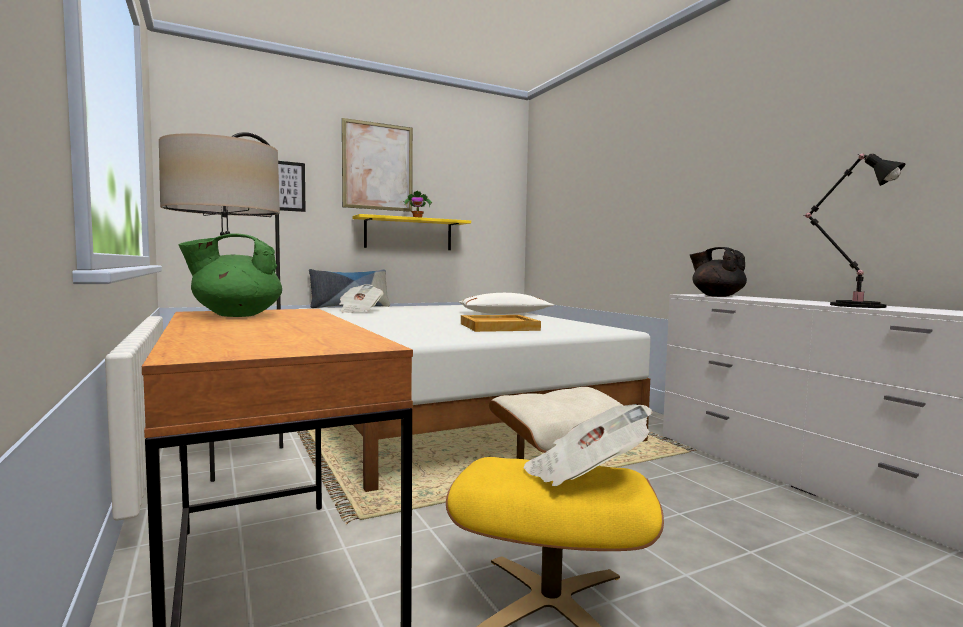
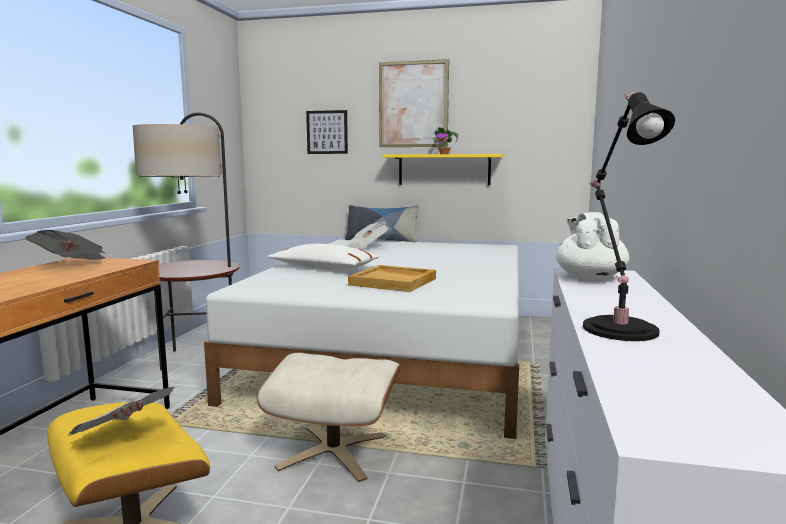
camera: 40 degrees right, 5 degrees up
green teapot [179,233,282,317] -> newspaper [25,230,105,260]
white pillow [459,293,554,314] -> white pillow moved to [267,244,380,269]
black teapot [690,247,747,297] -> white teapot [556,212,630,281]

